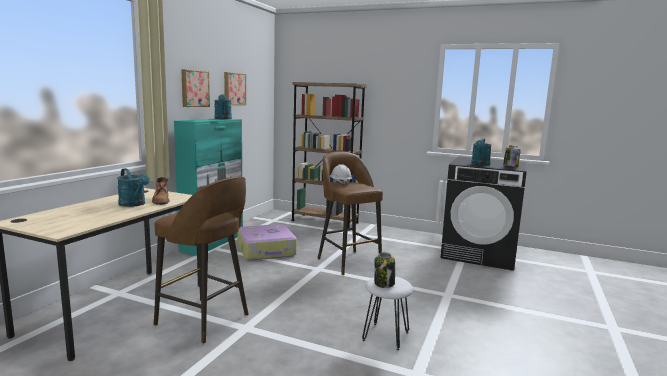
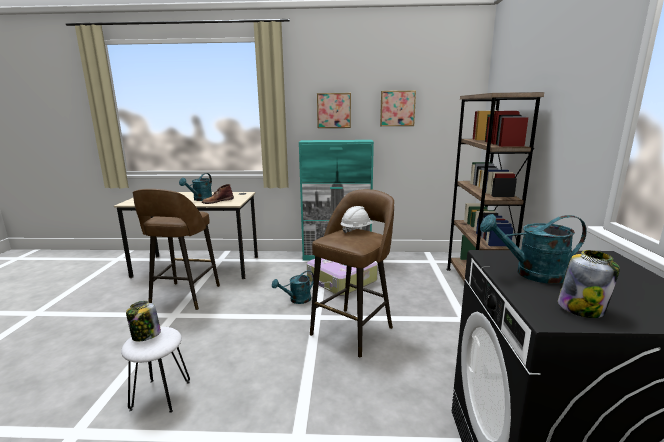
camera: 70 degrees right, 5 degrees up
turquoise watering can [214,94,232,120] -> turquoise watering can moved to [272,270,314,304]

